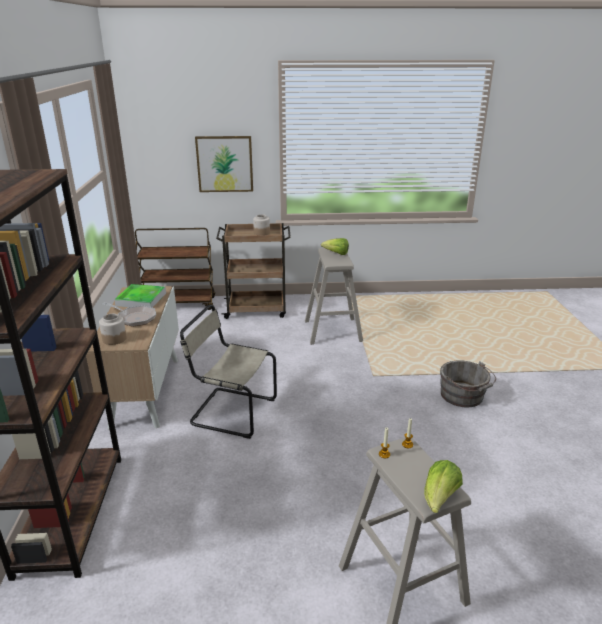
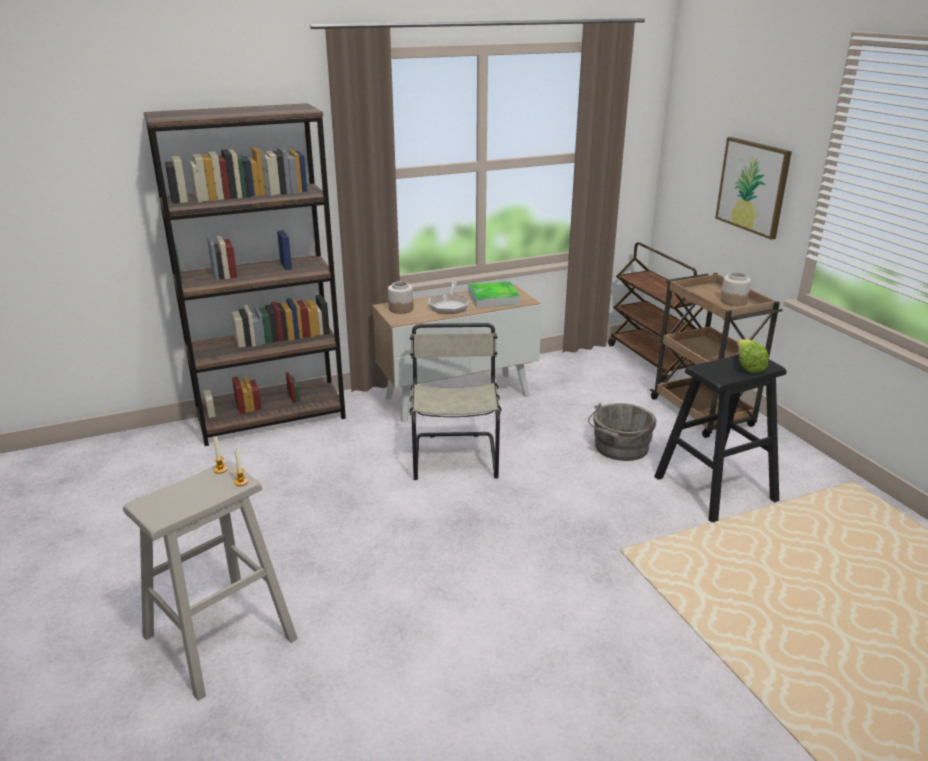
camera: 70 degrees right, 0 degrees up
beige stool [305,248,363,345] -> black stool [654,354,786,522]
lettuce [424,460,463,513] -> none
grey bucket [440,360,496,407] -> grey bucket moved to [588,403,656,461]

